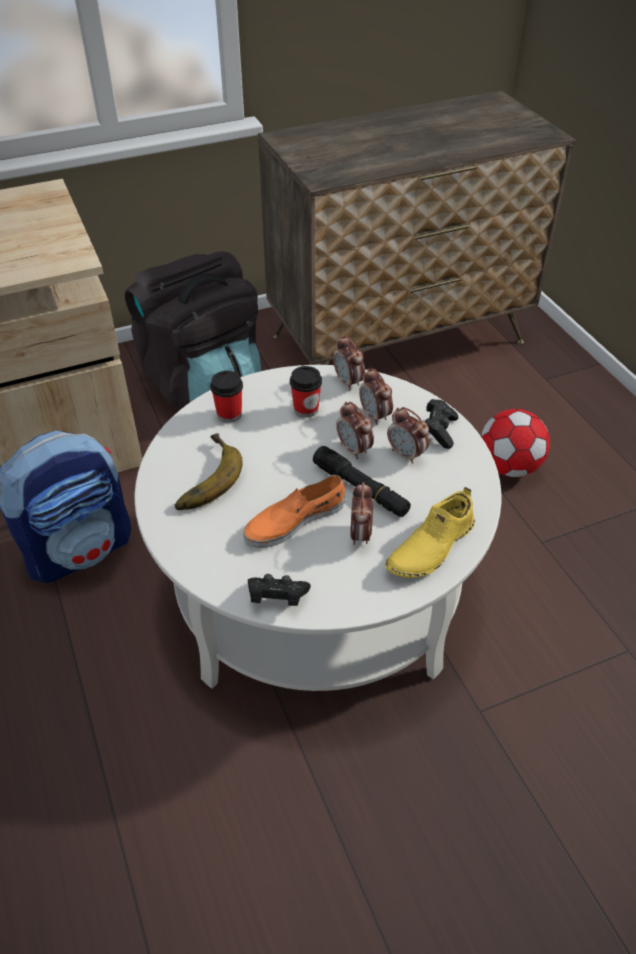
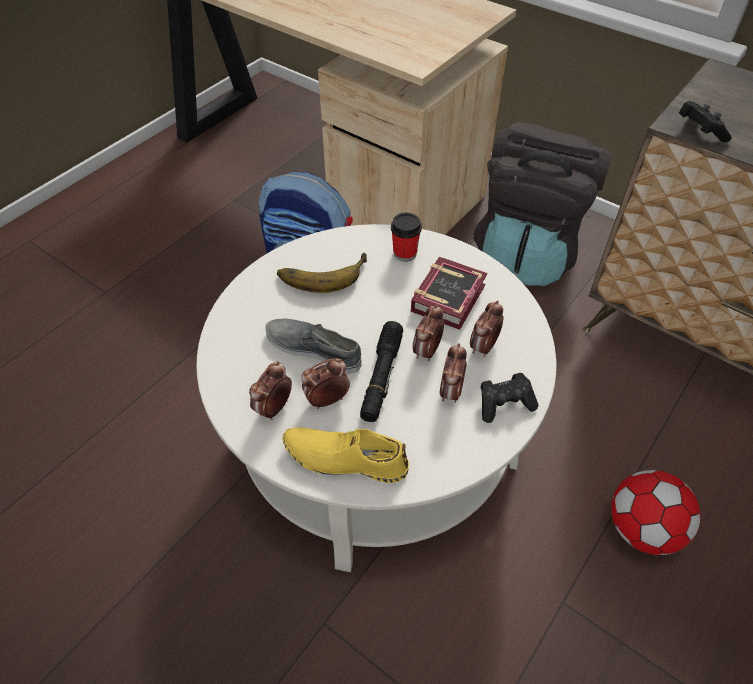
camera: 60 degrees right, 5 degrees up
orange shoe [244,475,345,548] -> grey shoe [265,319,361,374]
black game controller [248,574,311,606] -> black game controller moved to [679,101,732,142]
cup [290,366,322,418] -> book [411,257,487,330]
alarm clock [333,335,365,390] -> alarm clock moved to [249,361,292,420]

